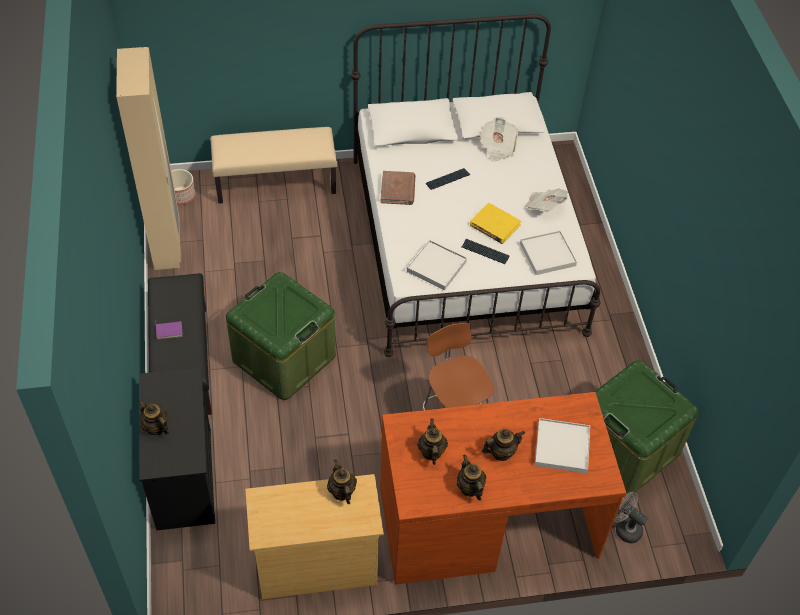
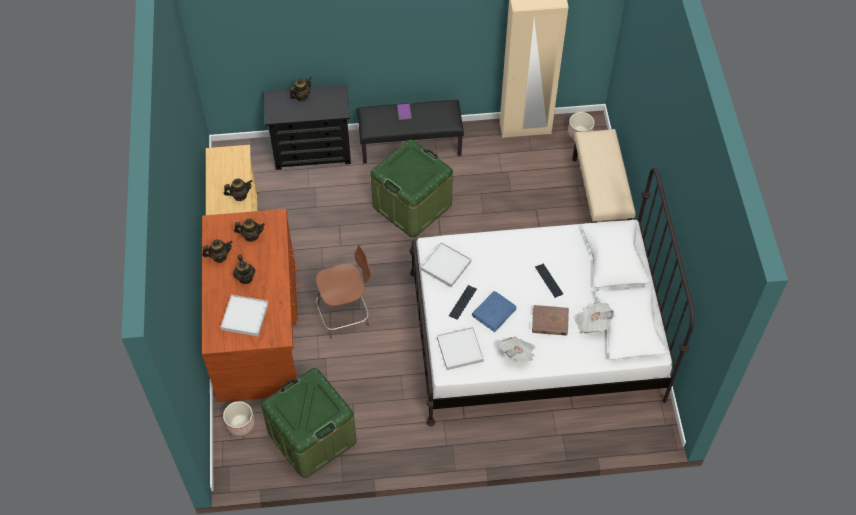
camera: 95 degrees right, 5 degrees up
brown book [380,171,415,205] -> brown book moved to [532,305,569,336]
yellow book [470,203,521,244] -> blue book [472,291,517,332]
grey fan [614,492,647,543] -> planter [223,401,255,437]

